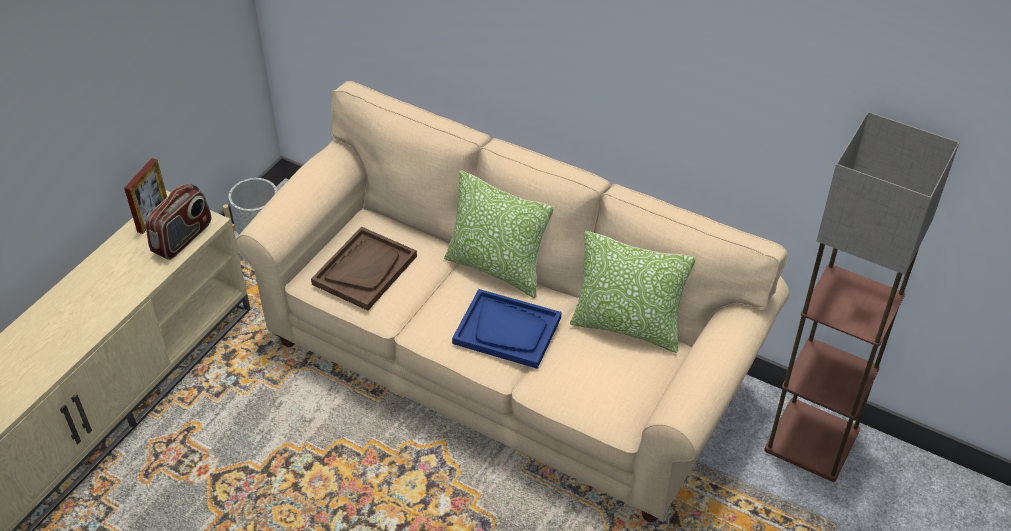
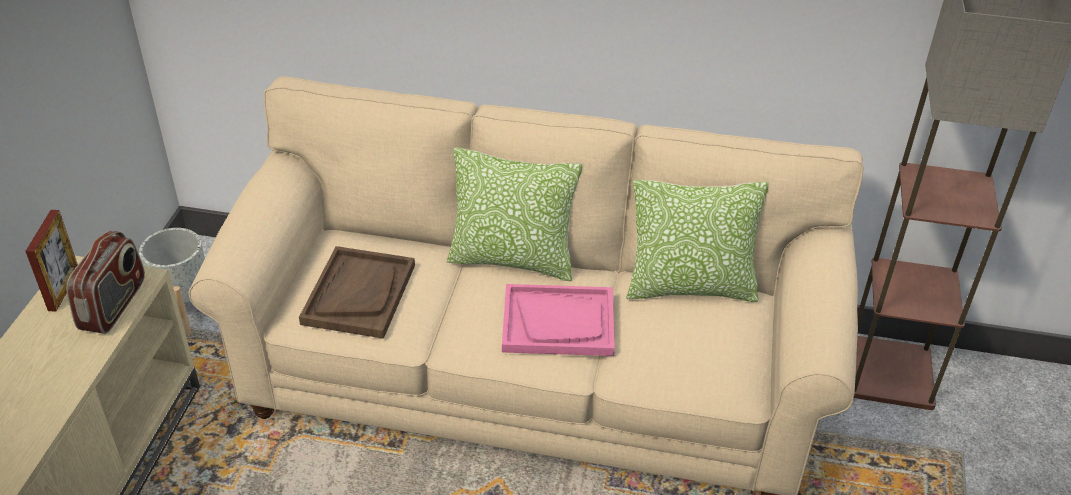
camera: 20 degrees left, 5 degrees down
blue tray [452,289,561,369] -> pink tray [502,284,615,356]

